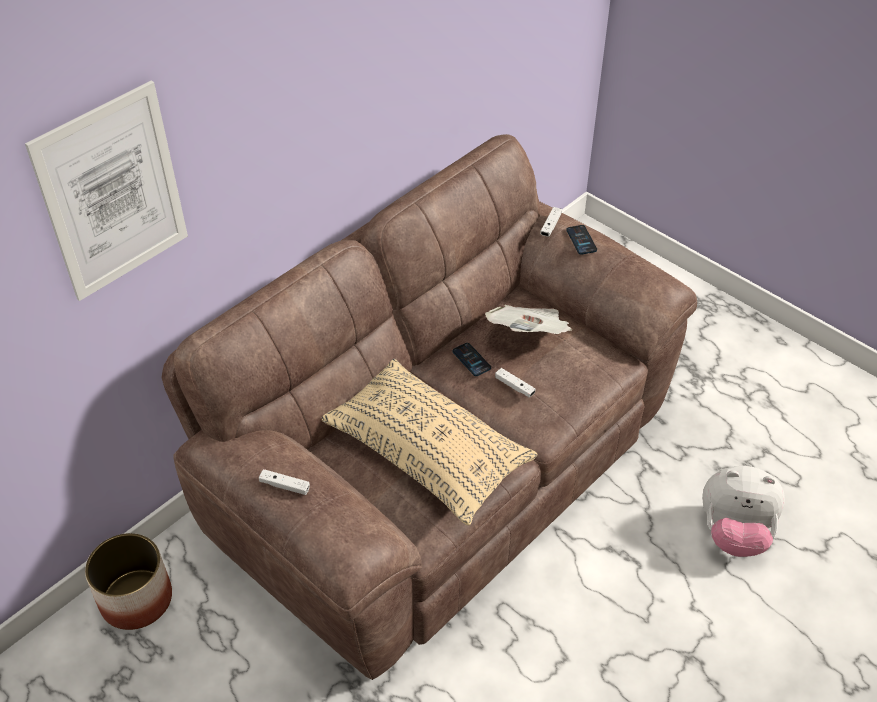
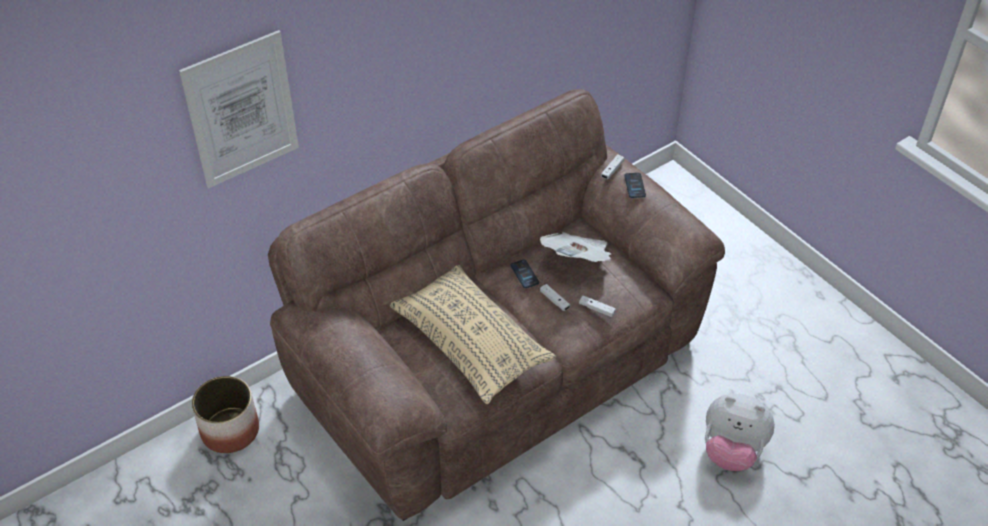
camera: 10 degrees right, 0 degrees up
white game controller [259,469,310,495] -> white game controller moved to [579,296,616,317]

